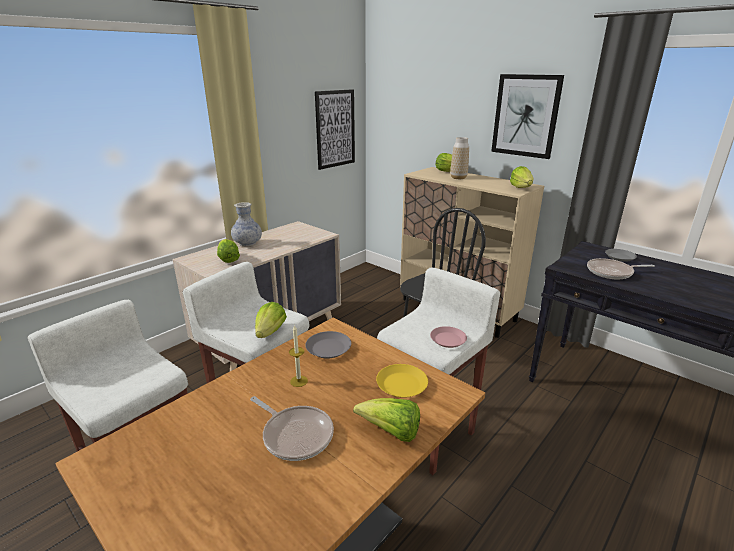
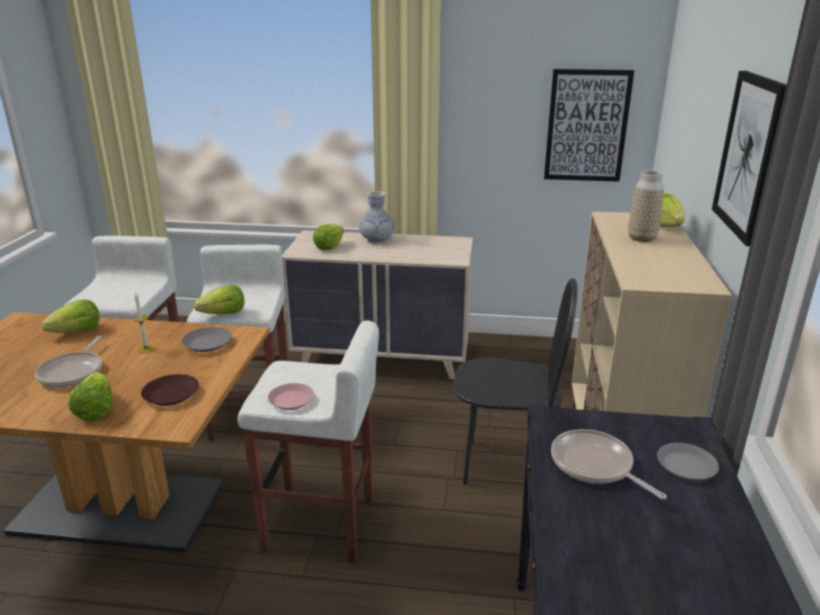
camera: 55 degrees right, 0 degrees up
yellow plate [376,364,428,398] -> brown plate [141,374,199,406]
lettuce [510,166,533,188] -> lettuce moved to [41,299,100,333]

